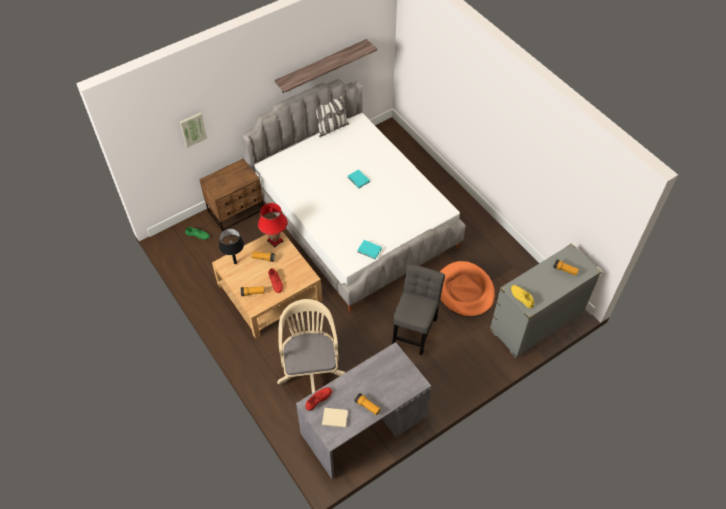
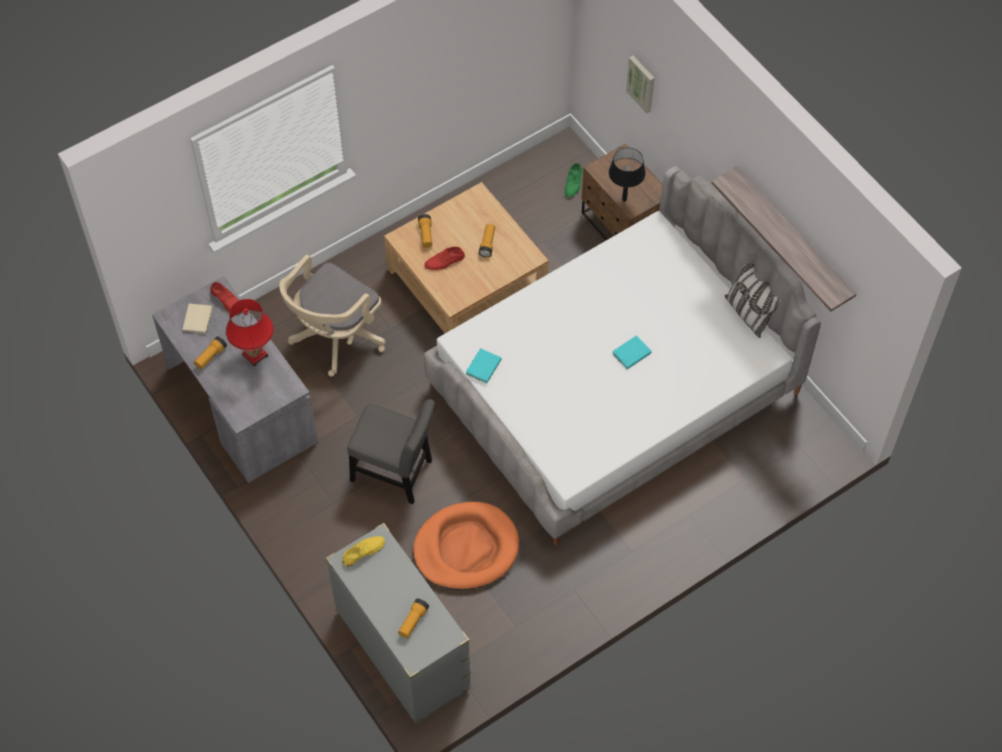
camera: 90 degrees right, 5 degrees up
black table lamp [219,228,244,264] -> black table lamp moved to [609,148,646,202]
red table lamp [258,203,288,248] -> red table lamp moved to [226,299,274,366]
beige office chair [277,299,346,393] -> beige office chair turned 135 degrees clockwise [279,255,386,377]

